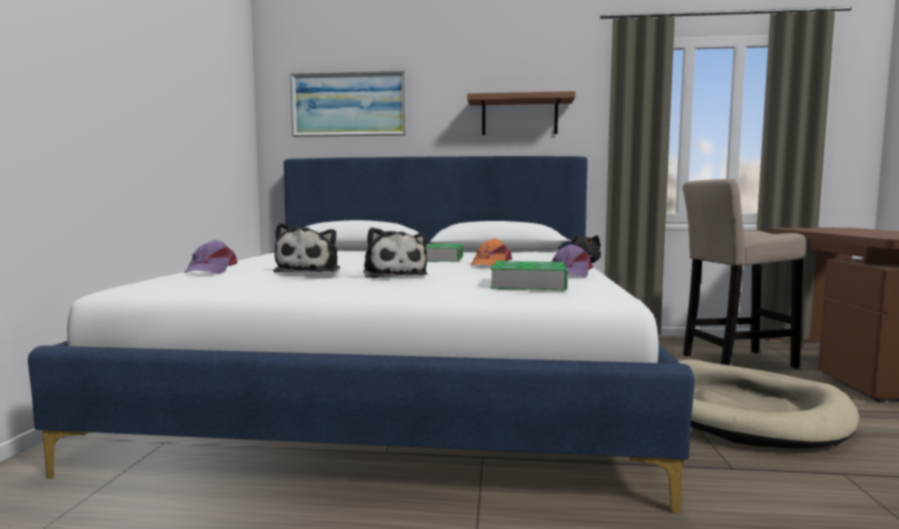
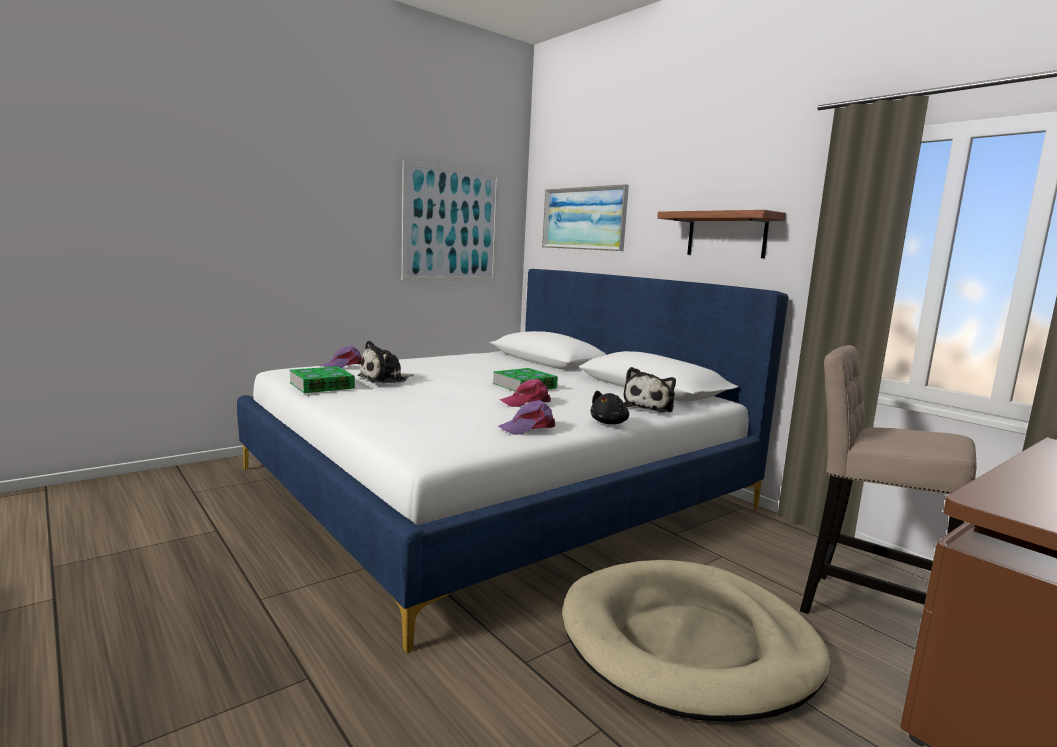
camera: 45 degrees right, 5 degrees up
plush toy [363,227,427,278] -> plush toy moved to [624,367,676,412]
orange cap [471,238,512,266] -> pink cap [500,378,551,407]
book [490,261,568,290] -> book moved to [289,366,355,393]
none -> picture [402,160,500,281]

